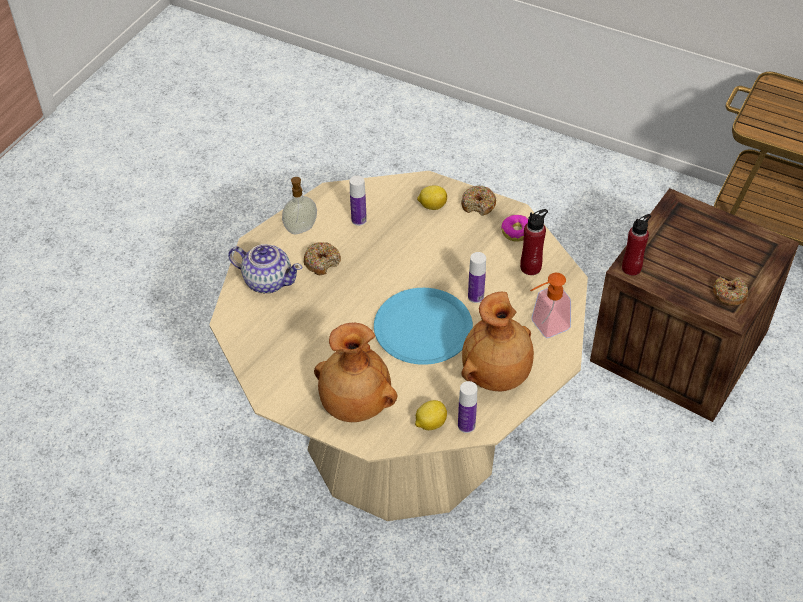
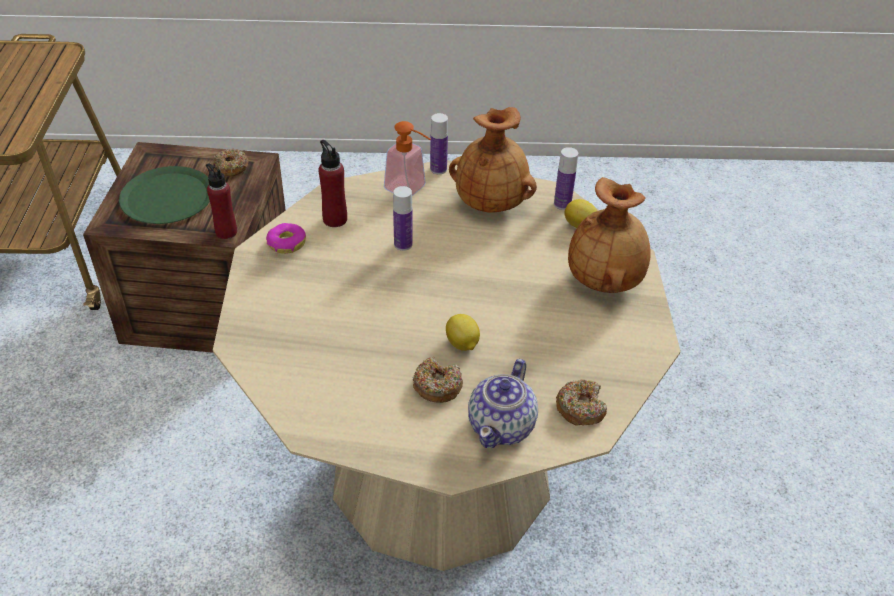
camera: 120 degrees left, 5 degrees down
teapot [228,244,302,293] -> teapot turned 150 degrees counterclockwise [468,359,538,448]
soap dispenser [282,177,317,234] -> none
bottle [350,175,367,226] -> bottle moved to [430,113,448,174]
blue plate [374,288,473,365] -> none
lemon [417,186,447,210] -> lemon moved to [446,314,480,351]
donut [461,185,496,216] -> donut moved to [556,379,607,425]
none -> green plate [119,166,210,224]

